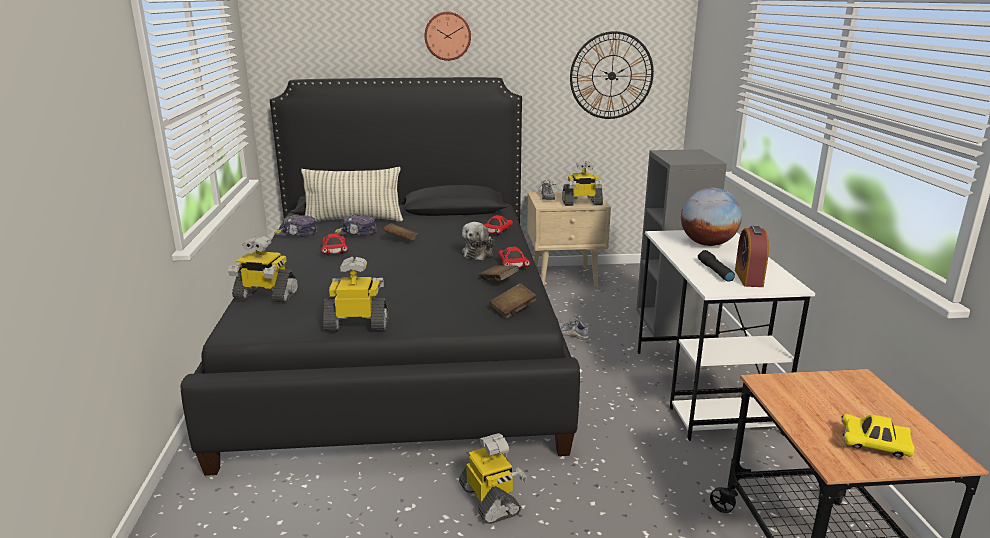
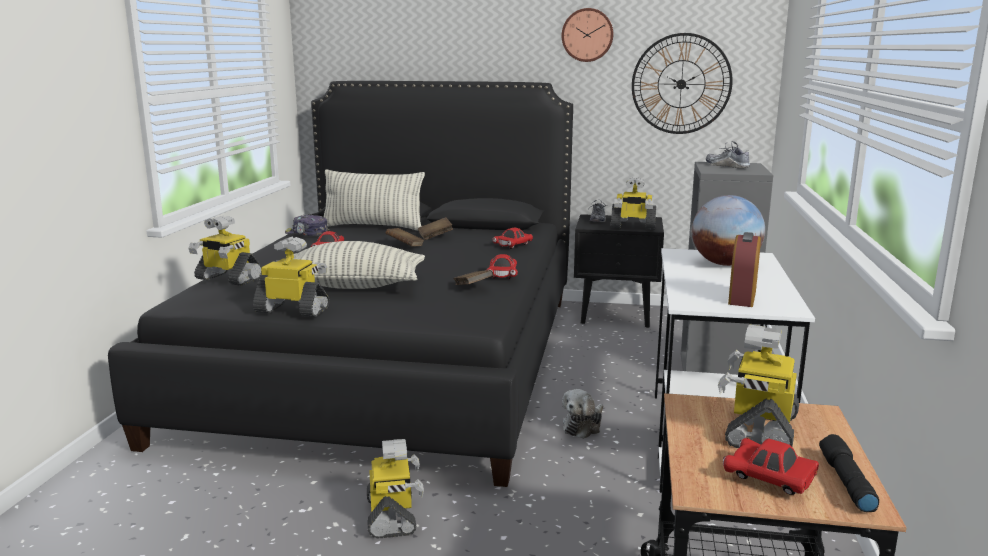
camera: 15 degrees right, 5 degrees down
cap [334,214,377,236] -> none
wall clock [425,12,471,61] -> wall clock moved to [562,8,613,62]
plush toy [462,222,494,260] -> plush toy moved to [562,389,603,439]
brown book [490,283,536,318] -> brown book moved to [418,217,453,240]
beige nightstand [527,192,611,287] -> black nightstand [574,214,664,328]
shoe [559,316,590,340] -> shoe moved to [706,141,750,168]
black flashlight [698,250,735,281] -> black flashlight moved to [819,434,879,512]
yellow toy car [841,414,914,457] -> red toy car [723,438,819,495]
none -> pillow [294,241,425,289]
none -> toy robot [718,324,799,448]

